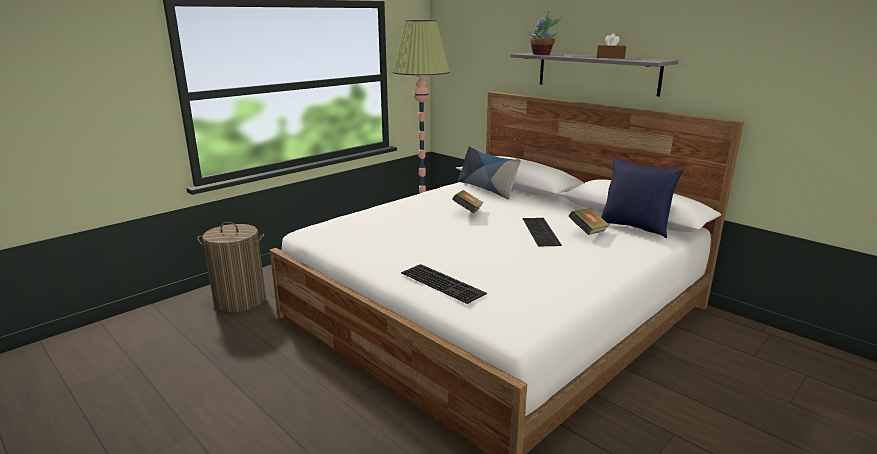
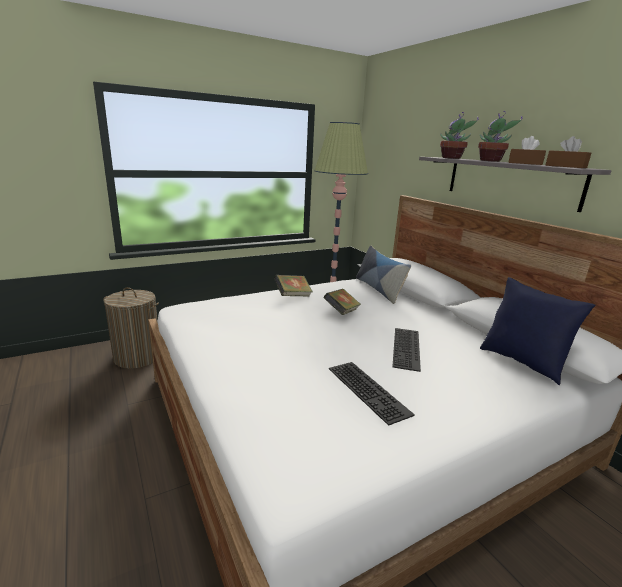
camera: 15 degrees right, 0 degrees up
keyboard [401,264,487,304] -> keyboard moved to [329,362,415,426]
book [568,208,610,235] -> book moved to [274,275,313,297]
none -> potted plant [478,111,523,162]
none -> brown tissue box [546,136,591,168]

